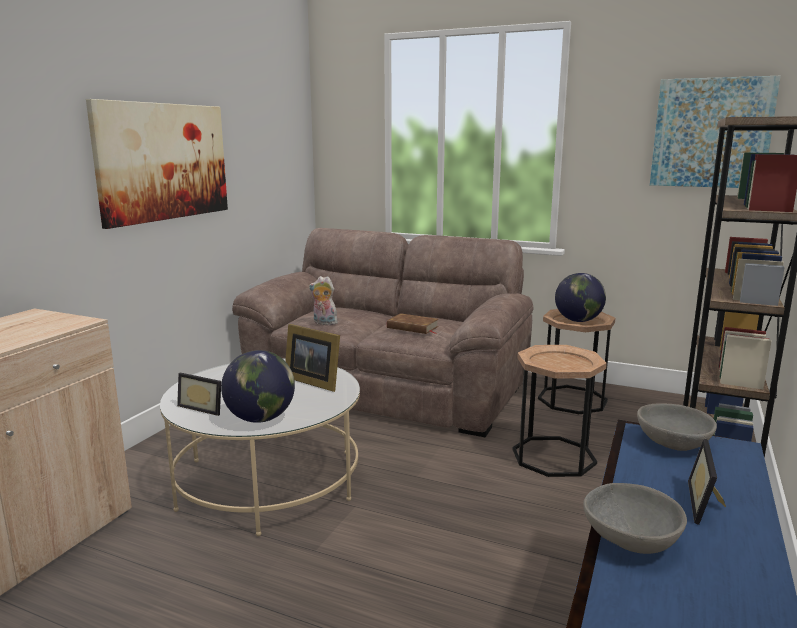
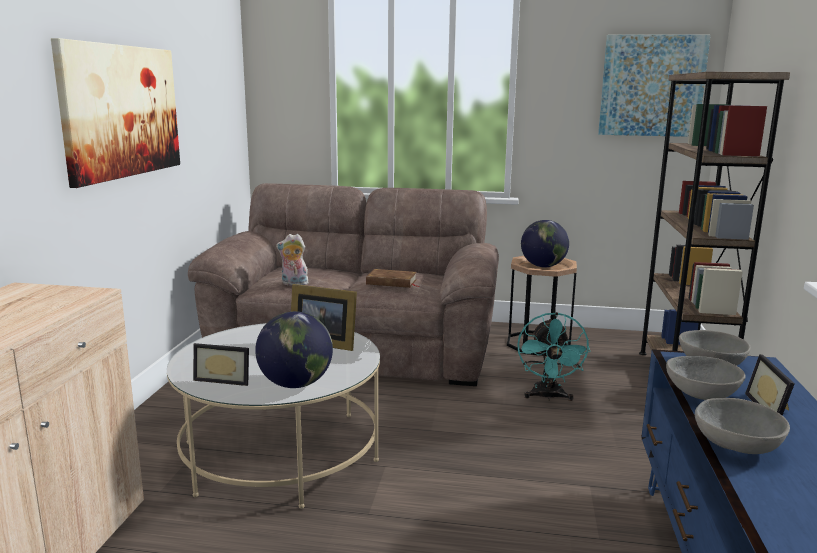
camera: 15 degrees left, 0 degrees up
brown side table [512,345,607,477] -> turquoise fan [517,312,591,401]
none -> grey bowl [666,356,745,400]

